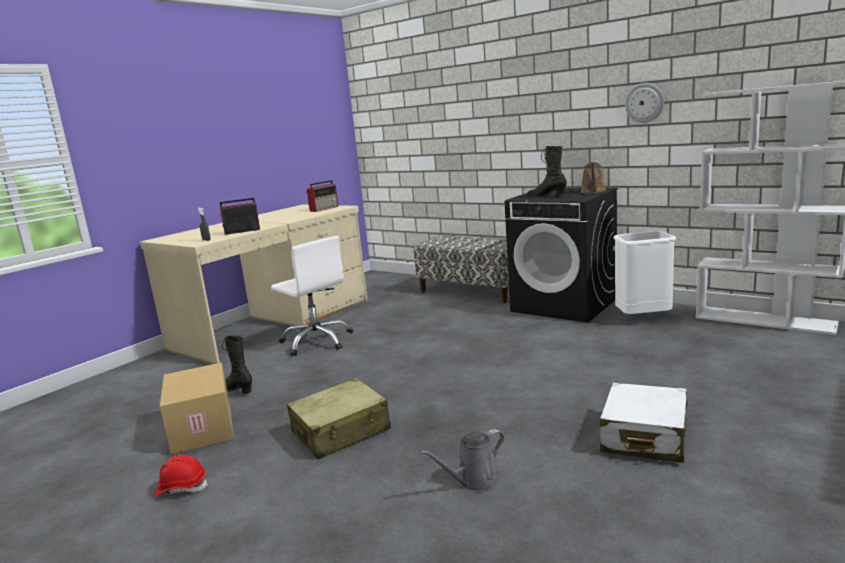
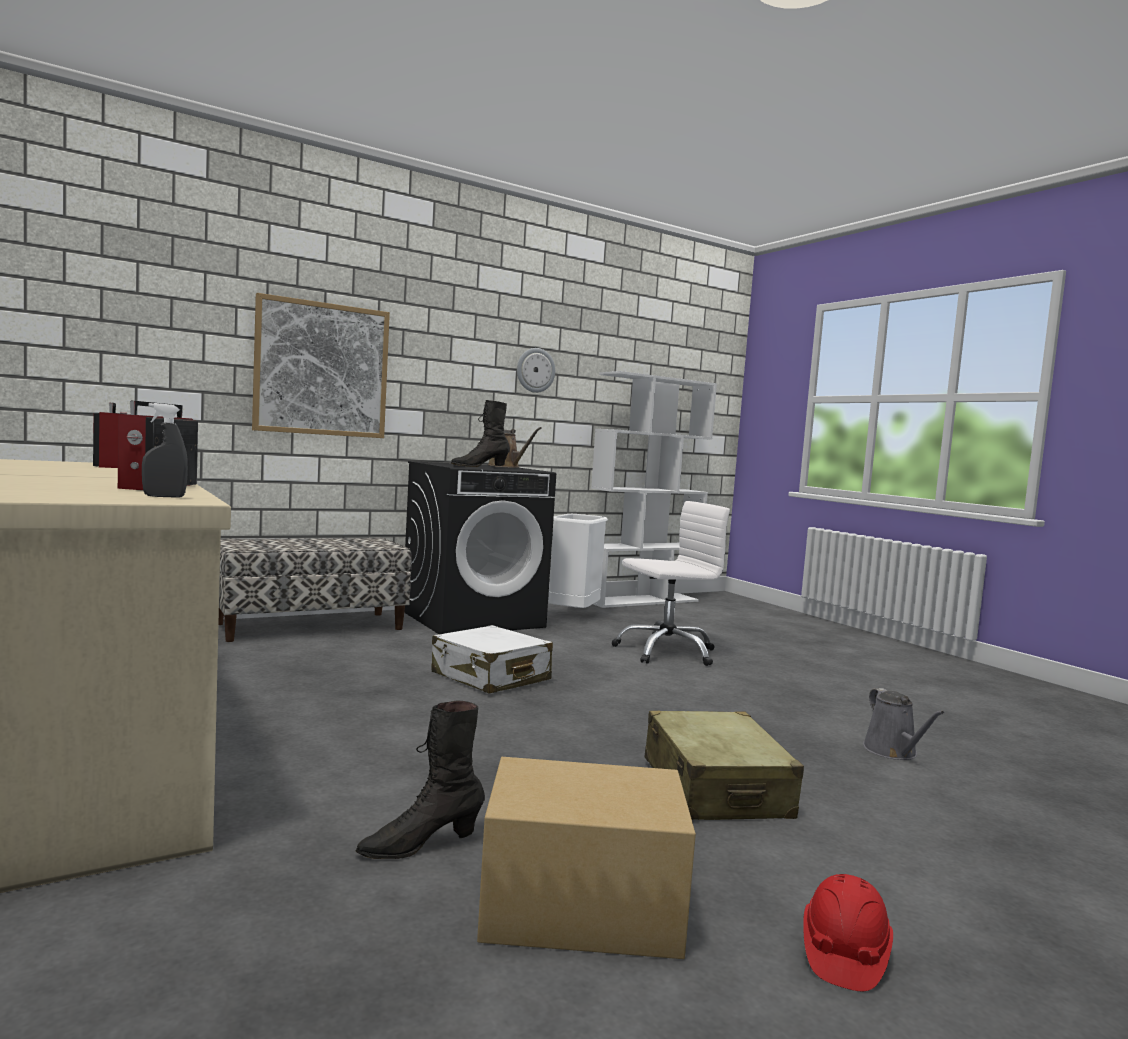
camera: 70 degrees left, 10 degrees down
white office chair [271,236,353,356] -> white office chair moved to [611,501,730,666]
white suitcase [600,383,688,463] -> white suitcase moved to [432,625,553,693]
none -> picture [252,293,390,438]

